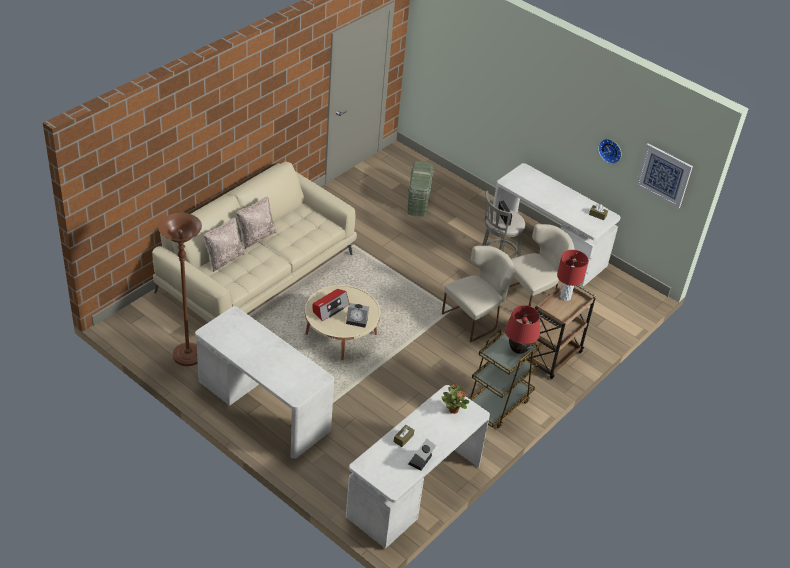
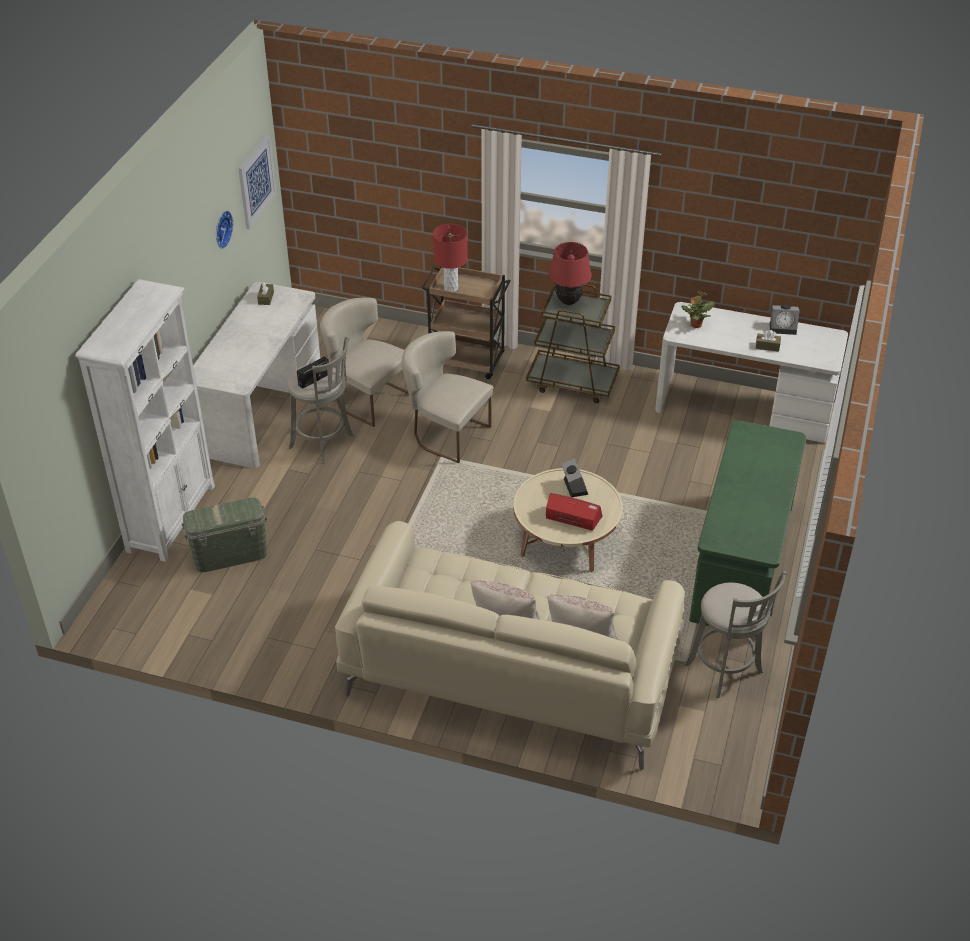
camera: 110 degrees left, 0 degrees up
brown floor lamp [158,213,202,366] -> grey stool [684,571,786,698]
white desk [195,306,334,459] -> green desk [689,420,806,636]
none -> white bookcase [75,279,215,562]

